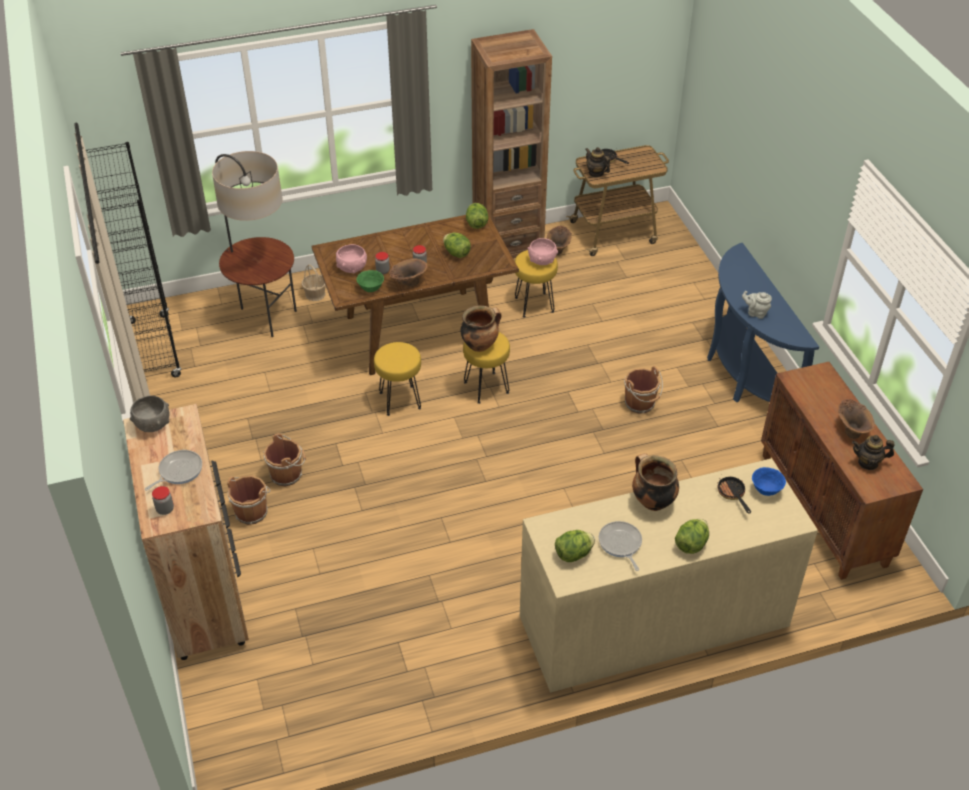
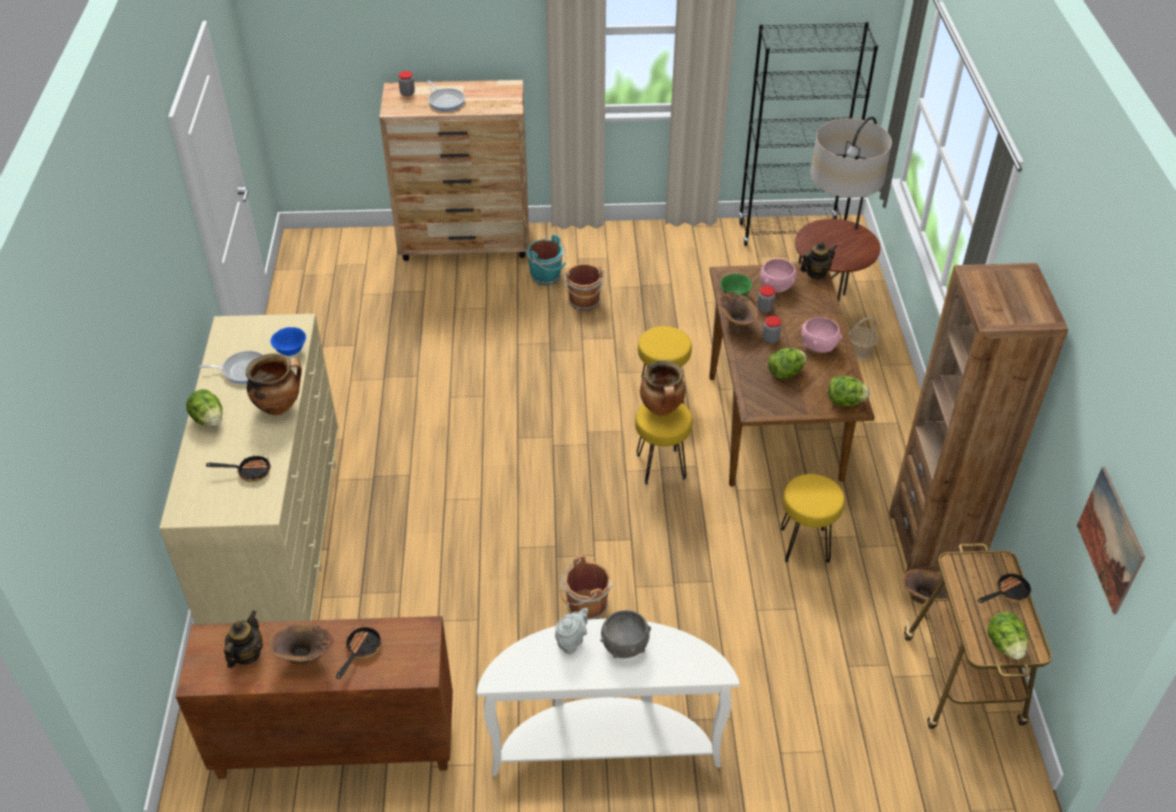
camera: 105 degrees right, 0 degrees up
grey bowl [130,396,169,432] -> grey bowl moved to [600,610,651,658]
brown bucket [227,476,270,525] -> turquoise bucket [527,234,566,286]
pink bowl [527,238,558,265] -> pink bowl moved to [801,317,842,353]
lettuce [555,530,595,562] -> lettuce moved to [988,612,1028,659]
teapot [586,147,610,178] -> teapot moved to [800,242,838,279]
blue console table [707,243,819,402] -> white console table [477,619,739,776]
blue bowl [752,467,786,496] -> blue bowl moved to [270,327,306,356]
none -> frying pan [336,625,381,679]
none -> picture [1077,467,1145,614]

